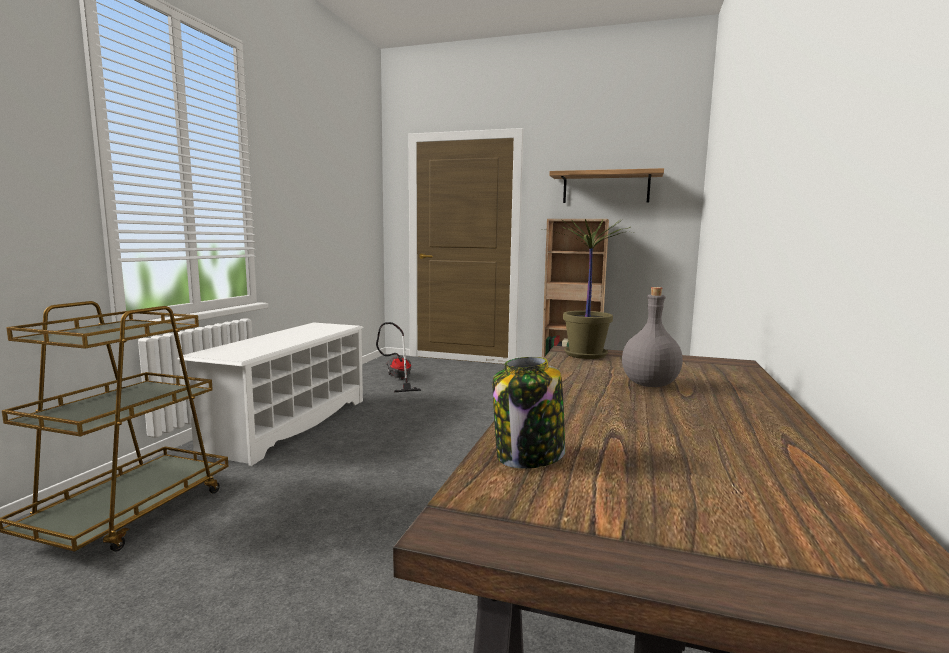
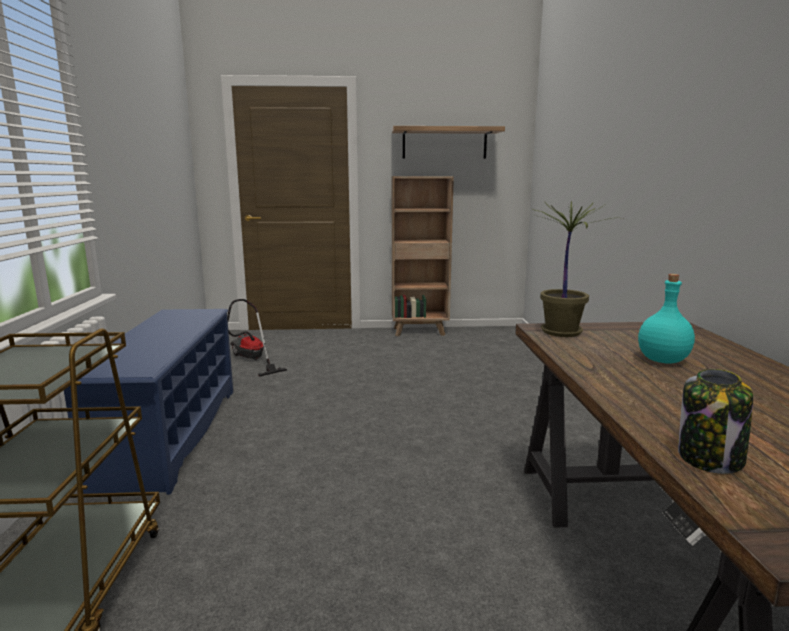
camera: 20 degrees left, 5 degrees up
white shoe rack [177,323,363,466] -> blue shoe rack [64,309,233,495]
grey bottle [622,287,683,387] -> turquoise bottle [638,274,695,364]

